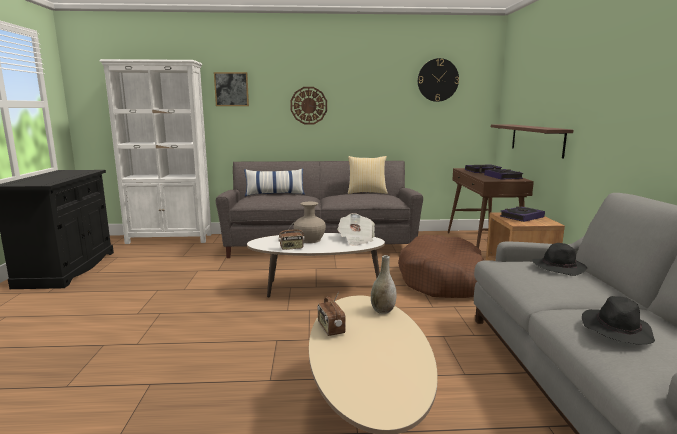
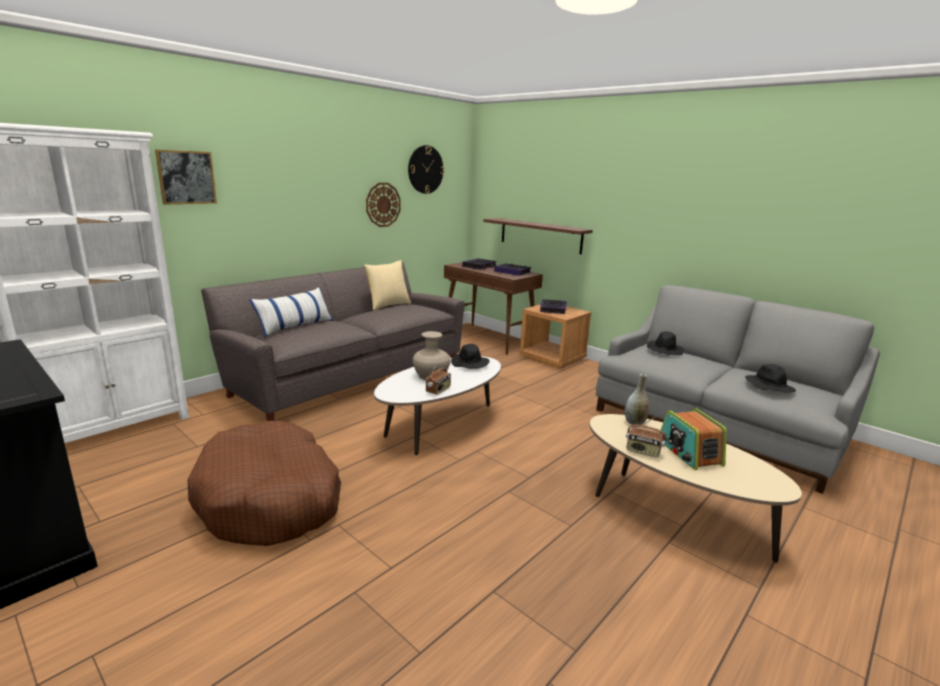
camera: 45 degrees left, 5 degrees up
wall clock [290,87,327,125] -> wall clock moved to [366,183,401,227]
newspaper [337,213,375,246] -> black hat [451,344,489,369]
brown dog bed [398,234,484,298] -> brown dog bed moved to [188,421,341,546]
none -> radio [661,408,727,470]

